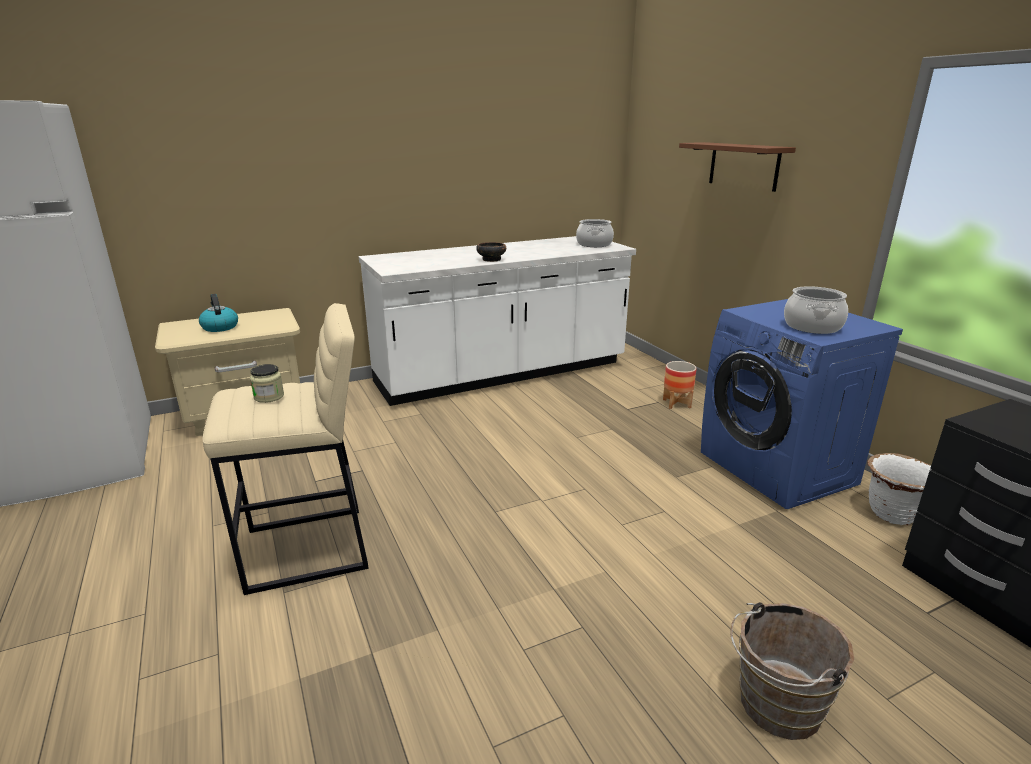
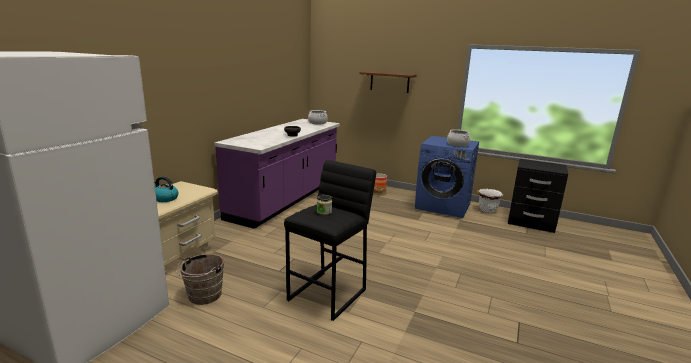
camera: 40 degrees left, 5 degrees down
beige stool [203,303,368,595] -> black stool [284,160,376,321]
white counter [359,236,636,406] -> purple counter [215,119,340,229]
brown bucket [730,602,854,740] -> brown bucket moved to [176,254,224,305]

